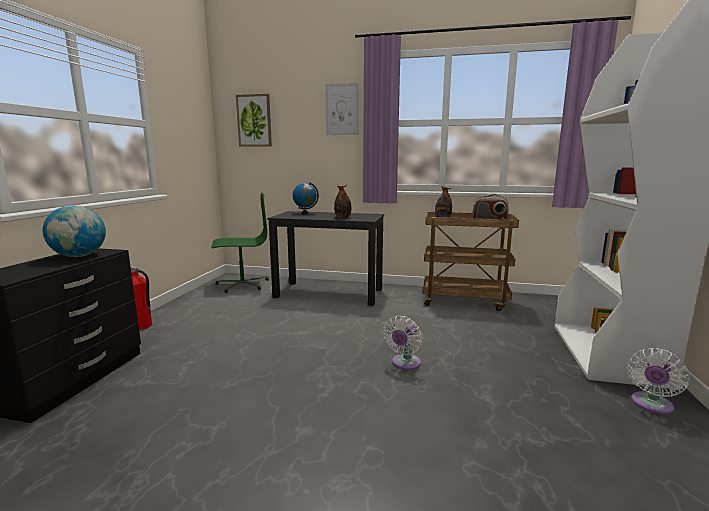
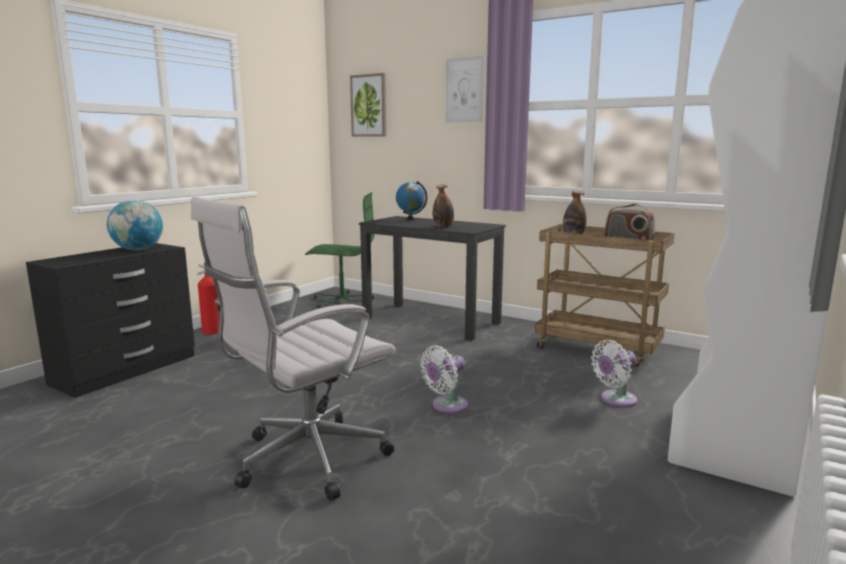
camera: 20 degrees right, 0 degrees up
white fan [628,348,690,414] -> white fan moved to [591,340,638,407]
none -> white office chair [191,197,396,501]

